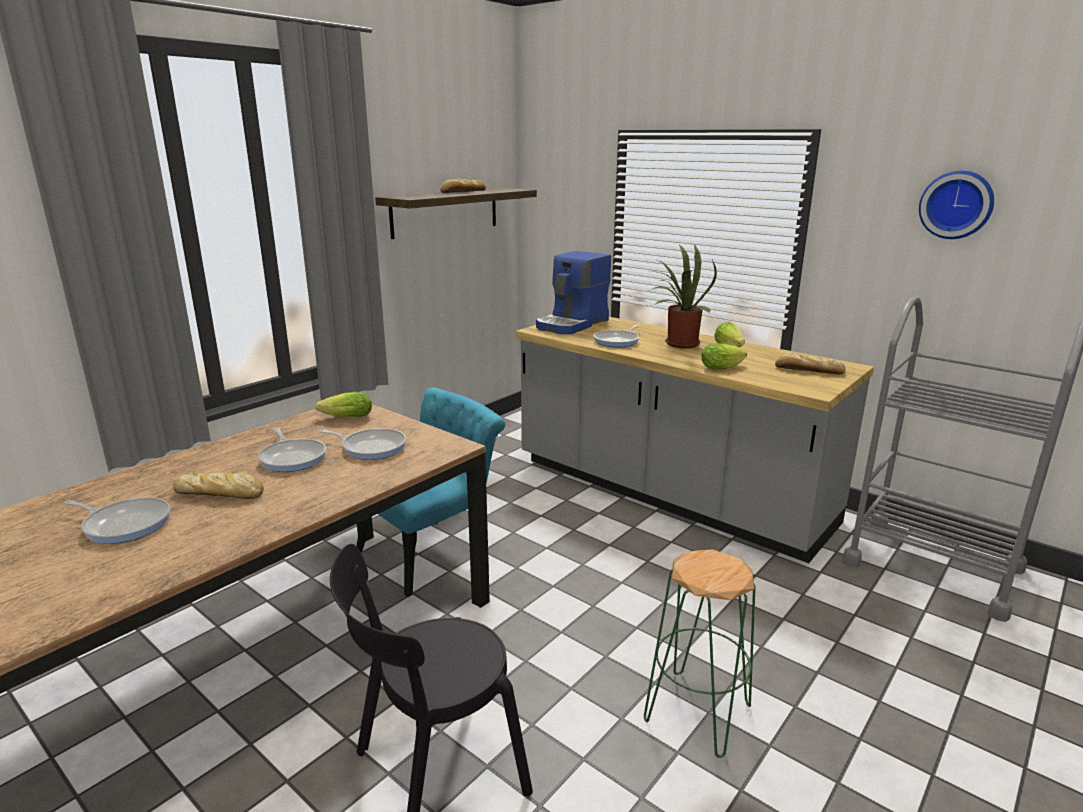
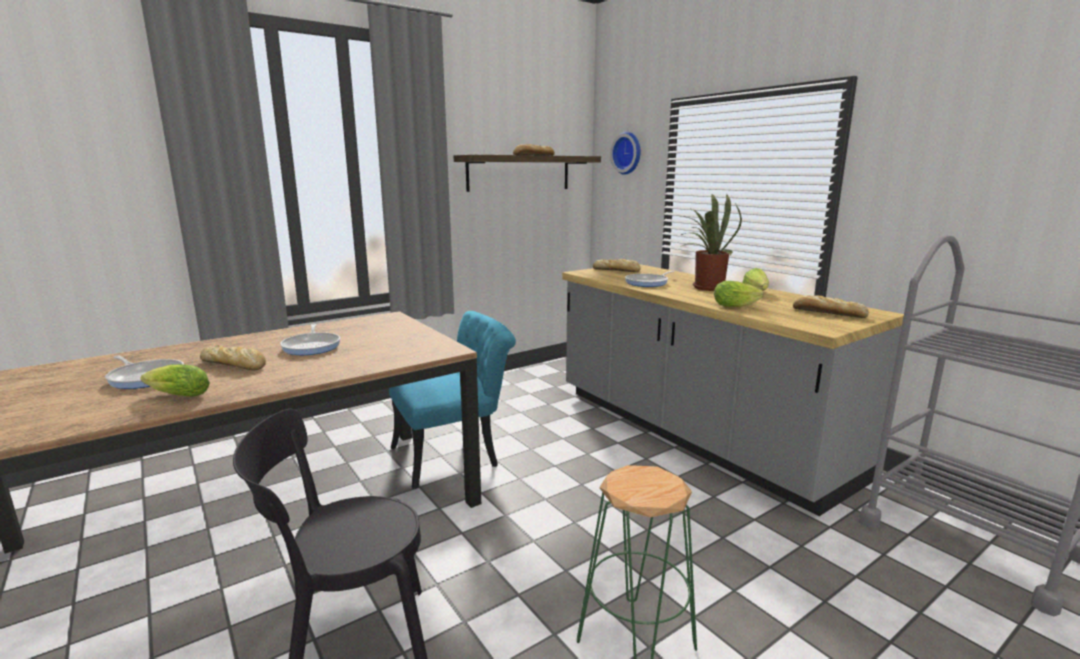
camera: 15 degrees right, 5 degrees down
lettuce [315,392,372,417] -> lettuce moved to [140,364,210,397]
frying pan [319,428,406,460] -> none
coffee machine [536,251,611,334] -> bread [593,259,641,272]
wall clock [919,171,994,239] -> wall clock moved to [610,132,641,175]

